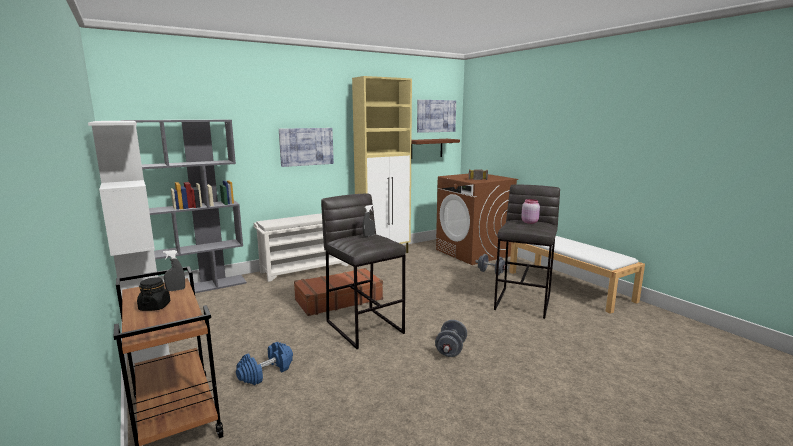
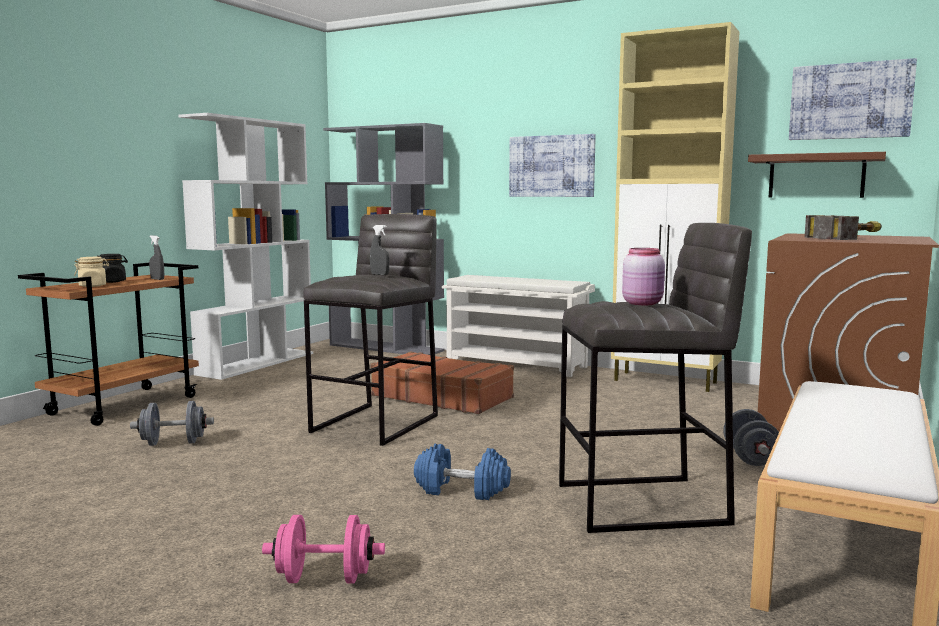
camera: 60 degrees right, 5 degrees down
blue dumbbell [236,342,293,385] -> blue dumbbell moved to [414,444,511,500]
grey dumbbell [435,320,467,357] -> grey dumbbell moved to [130,401,214,446]
none -> beige jar [74,257,109,287]
none -> pink dumbbell [262,515,385,583]

